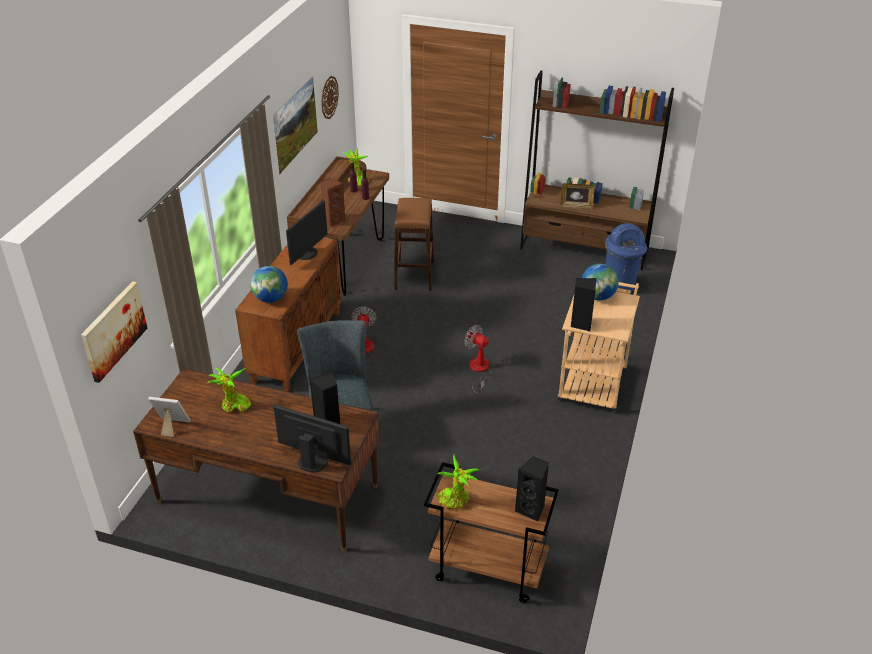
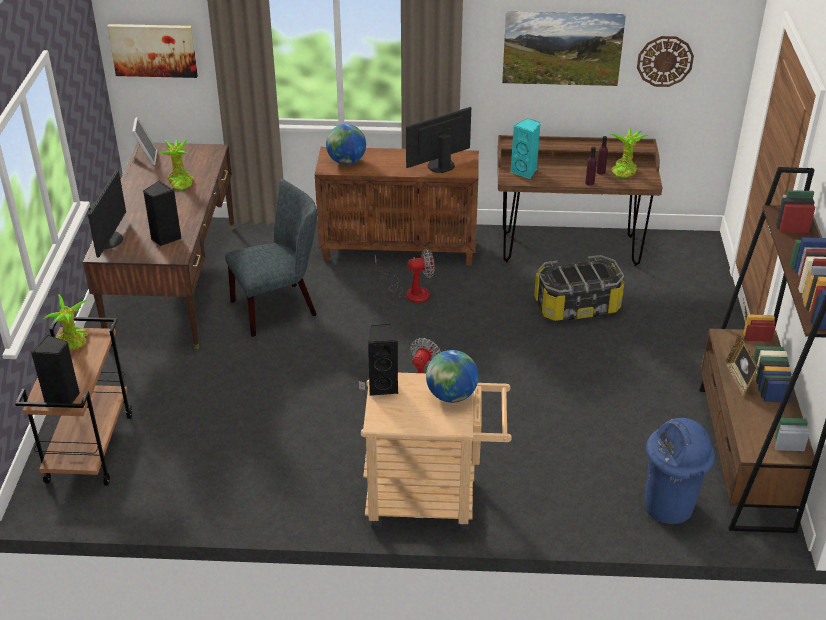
camera: 75 degrees right, 0 degrees up
monitor [286,200,327,265] -> monitor turned 135 degrees clockwise [406,107,471,173]
brown speaker [321,178,346,227] -> turquoise speaker [511,118,541,179]
brown stool [394,198,434,291] -> storage box [534,255,624,321]

